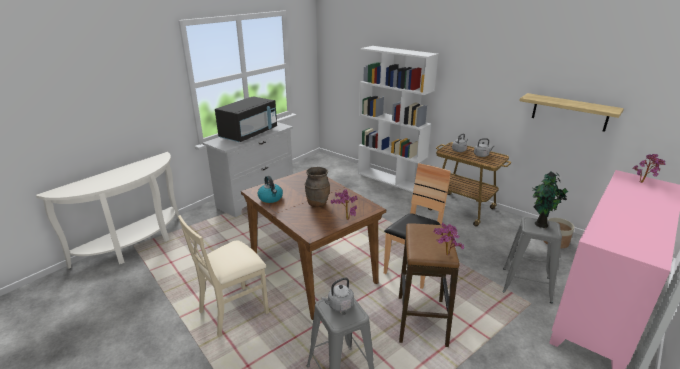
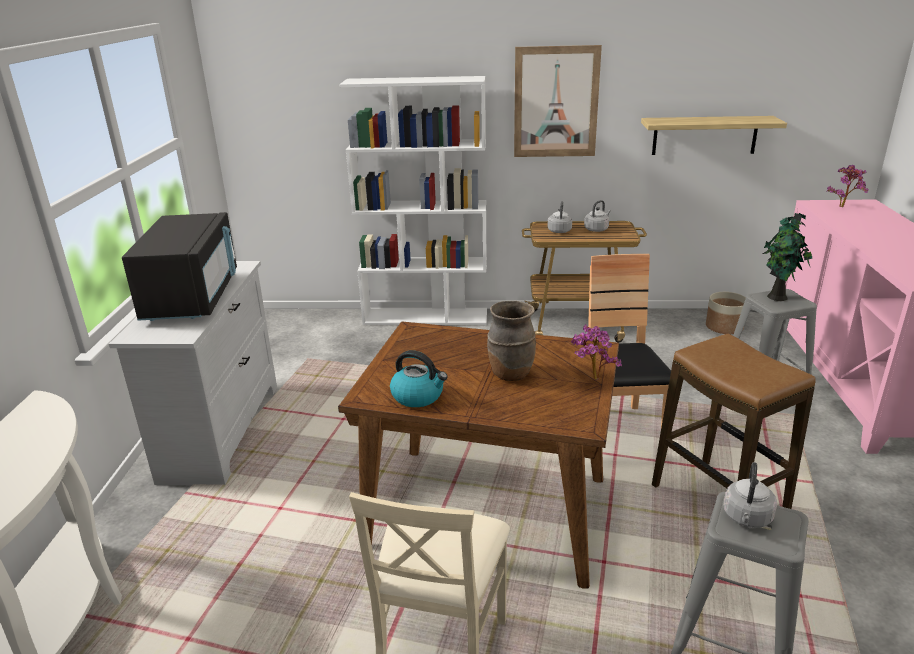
camera: 35 degrees left, 0 degrees up
potted plant [433,222,464,256] -> none
none -> picture [514,45,602,157]

